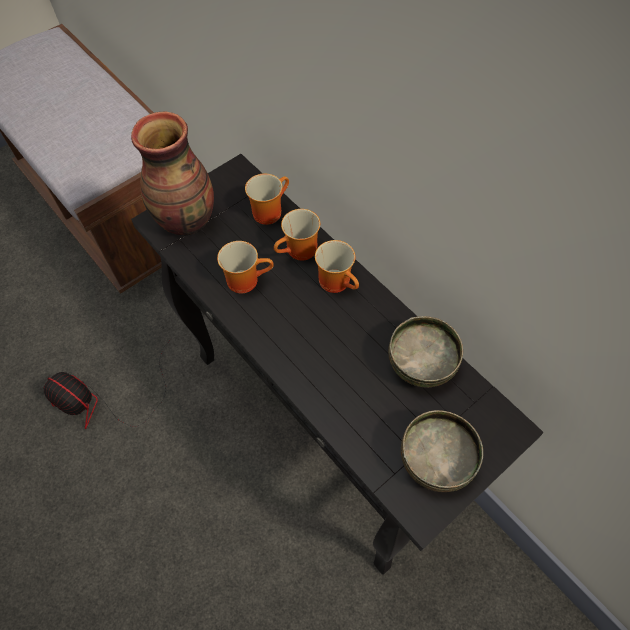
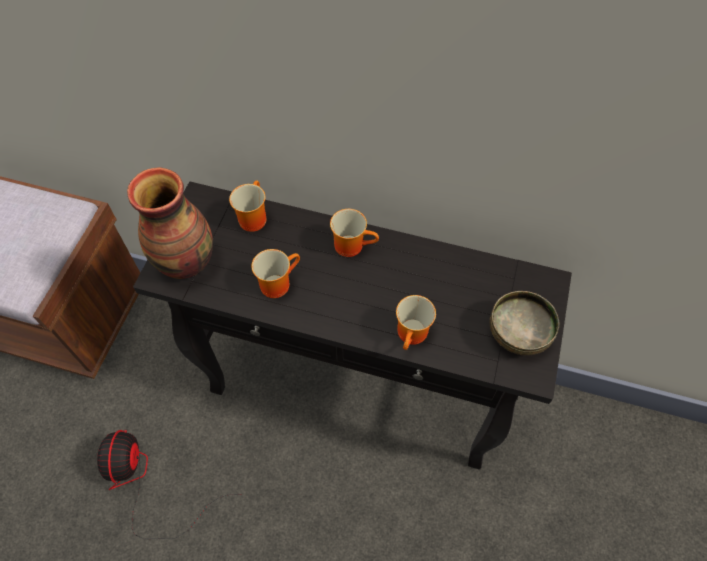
camera: 35 degrees left, 0 degrees up
fan [44,339,171,429] -> fan turned 90 degrees clockwise [97,430,242,539]
mug [274,209,320,261] -> mug moved to [396,295,436,350]
bowl [388,316,463,387] -> none

